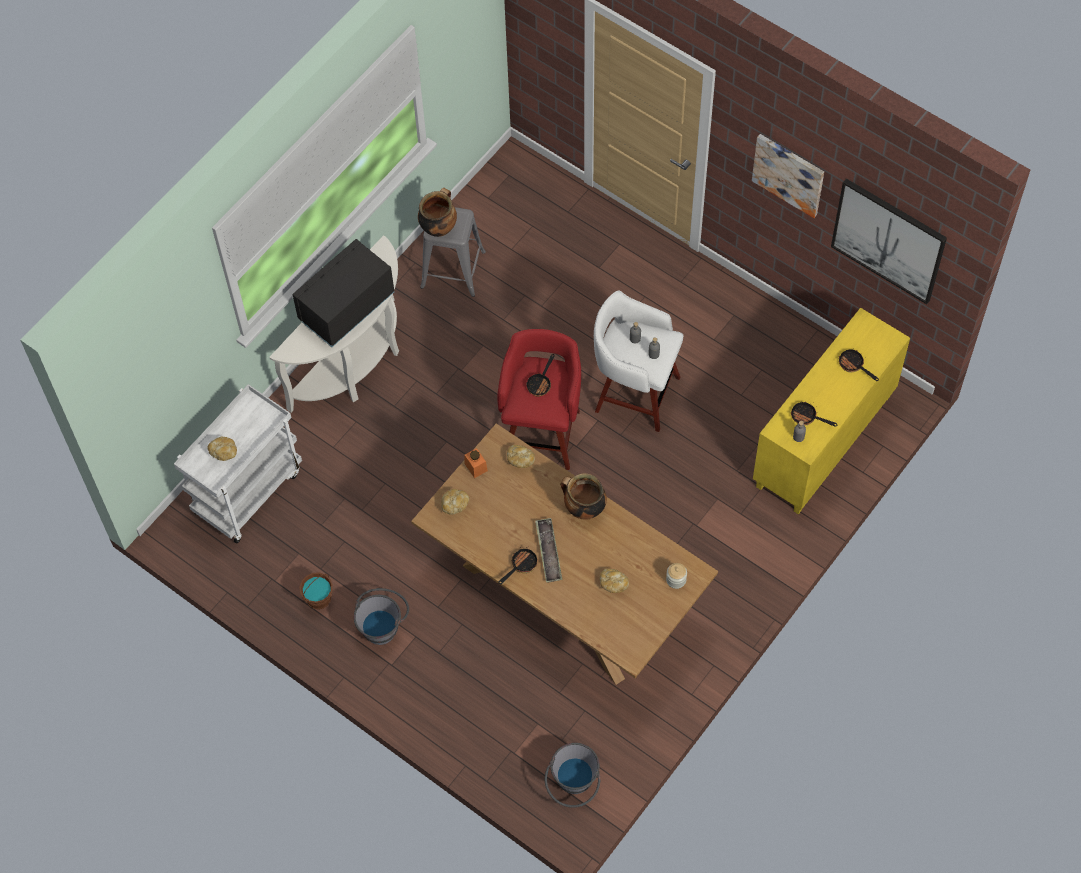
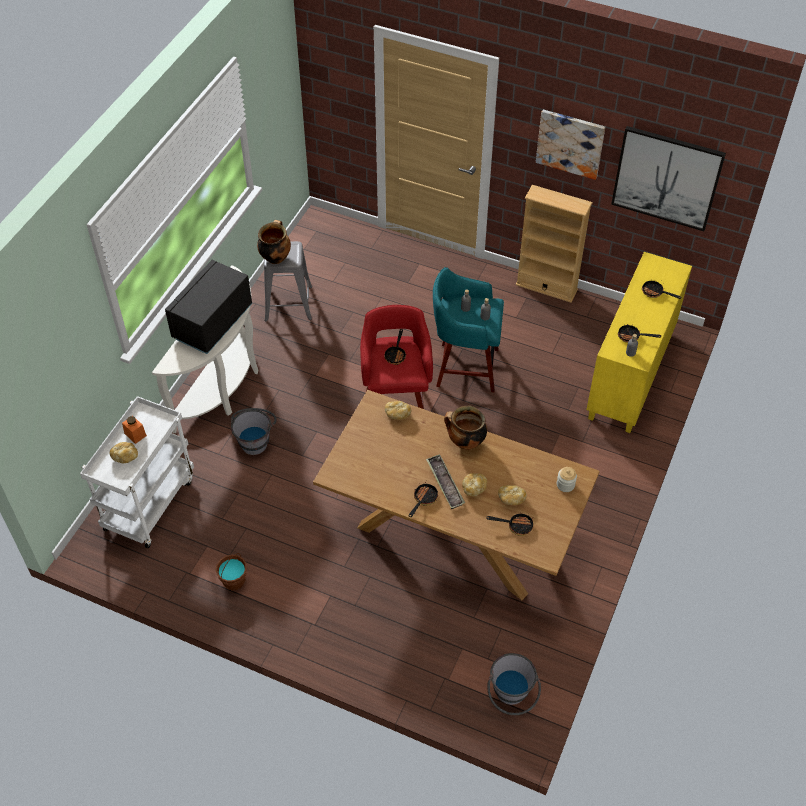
camera: 15 degrees left, 10 degrees down
grey bucket [354,588,409,645] -> grey bucket moved to [231,408,277,455]
bread [441,489,469,515] -> bread moved to [462,473,487,496]
orange jar [464,448,488,478] -> orange jar moved to [122,416,147,444]
white stool [594,290,683,432] -> turquoise stool [433,267,504,392]
none -> frying pan [486,512,533,536]
none -> beige bookcase [516,185,593,303]

